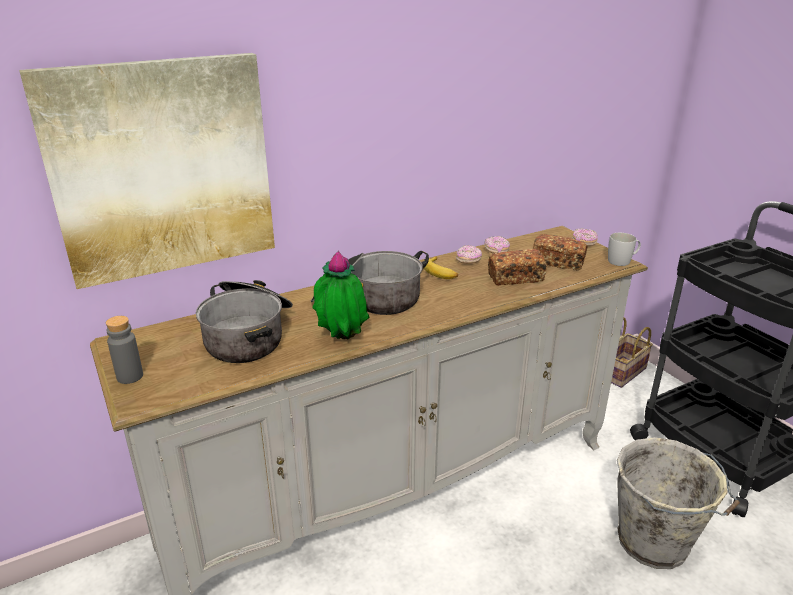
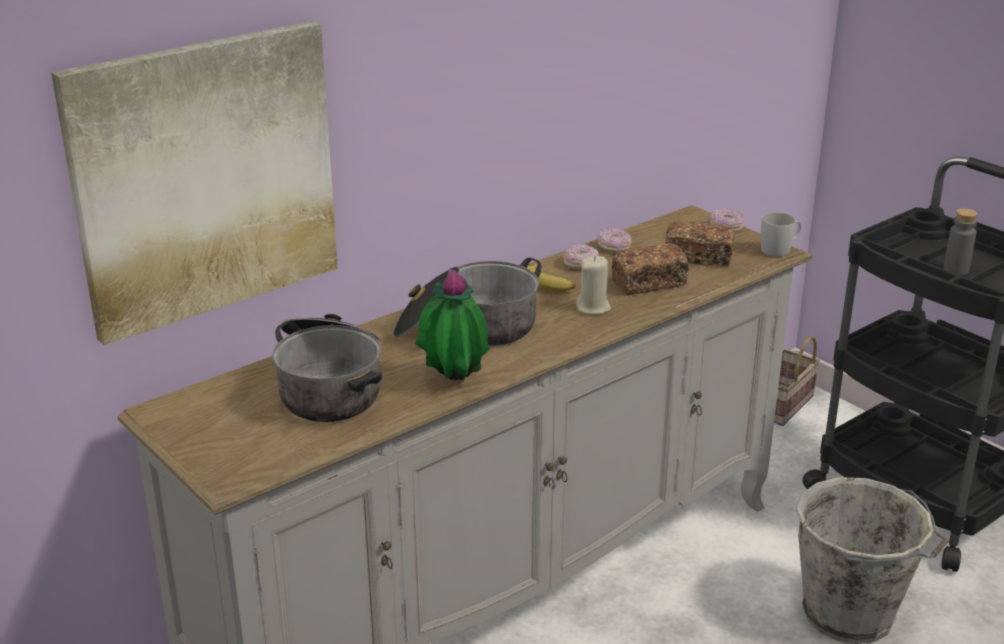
camera: 10 degrees left, 0 degrees up
grey bottle [106,316,143,384] -> grey bottle moved to [944,208,978,275]
none -> beige candle [576,256,611,315]

